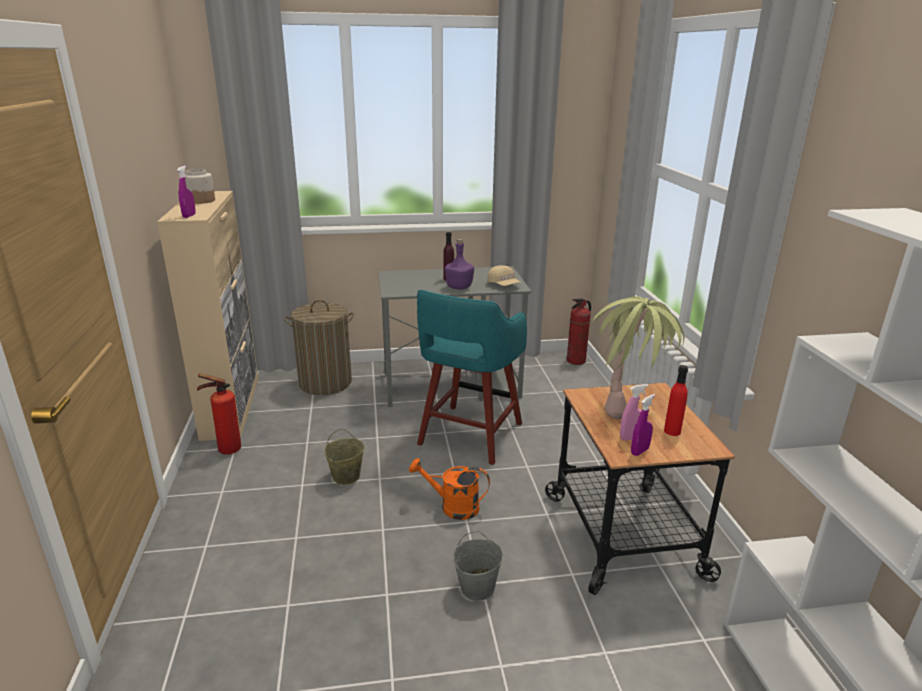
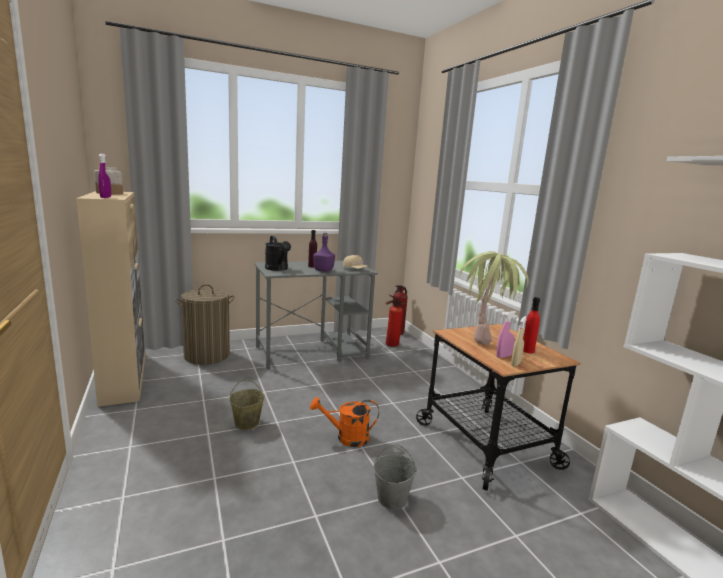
camera: 15 degrees left, 10 degrees down
fire extinguisher [197,373,241,455] -> fire extinguisher moved to [385,294,403,347]
turquoise stool [417,290,527,465] -> none
purple spray bottle [631,394,655,456] -> beige spray bottle [511,316,527,367]
none -> black watering can [265,236,291,271]

